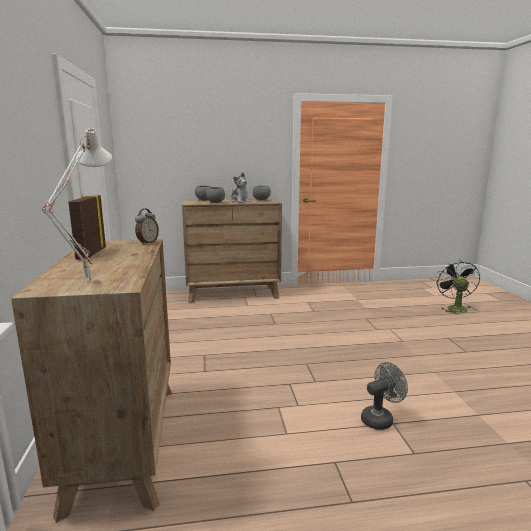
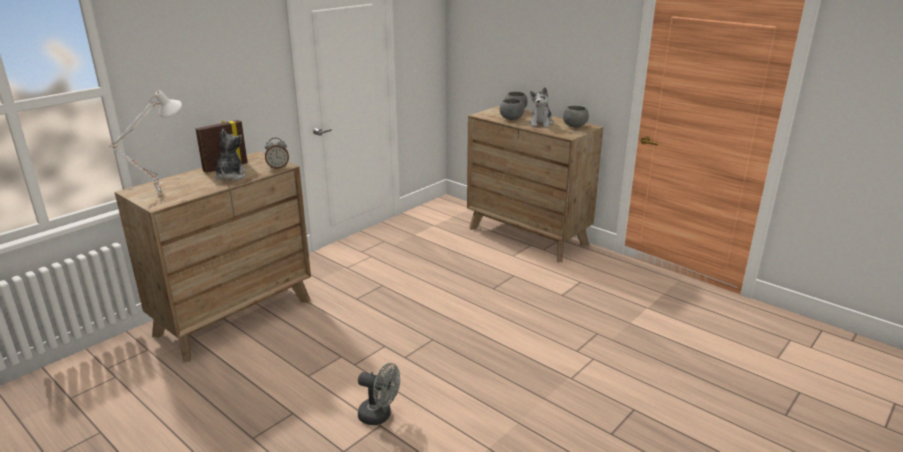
camera: 50 degrees right, 10 degrees up
black fan [436,259,480,315] -> none
none -> plush toy [215,129,246,180]

